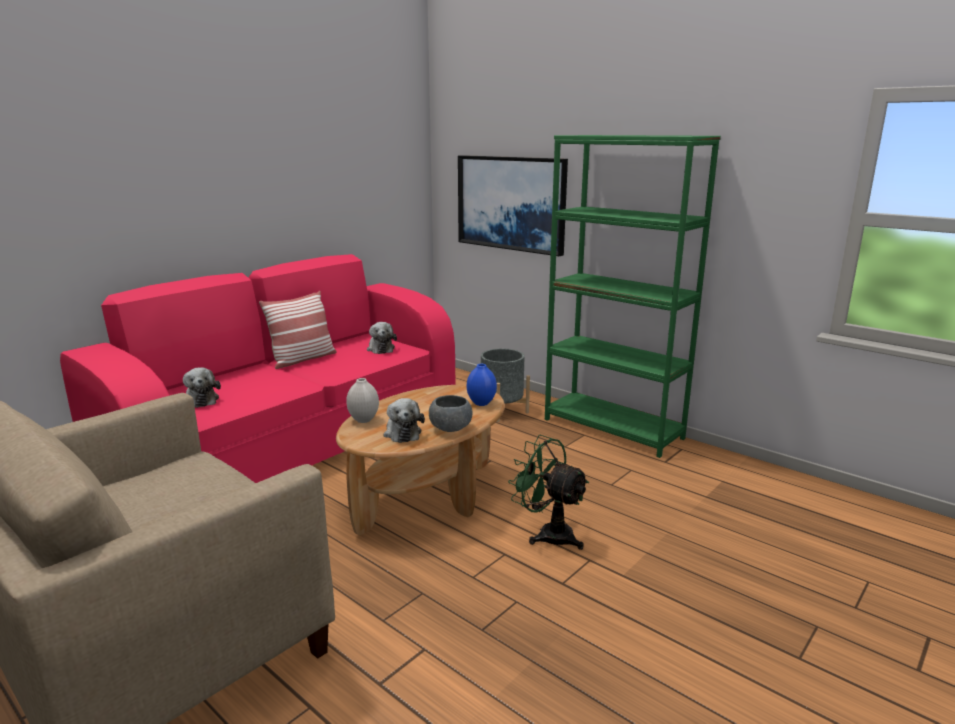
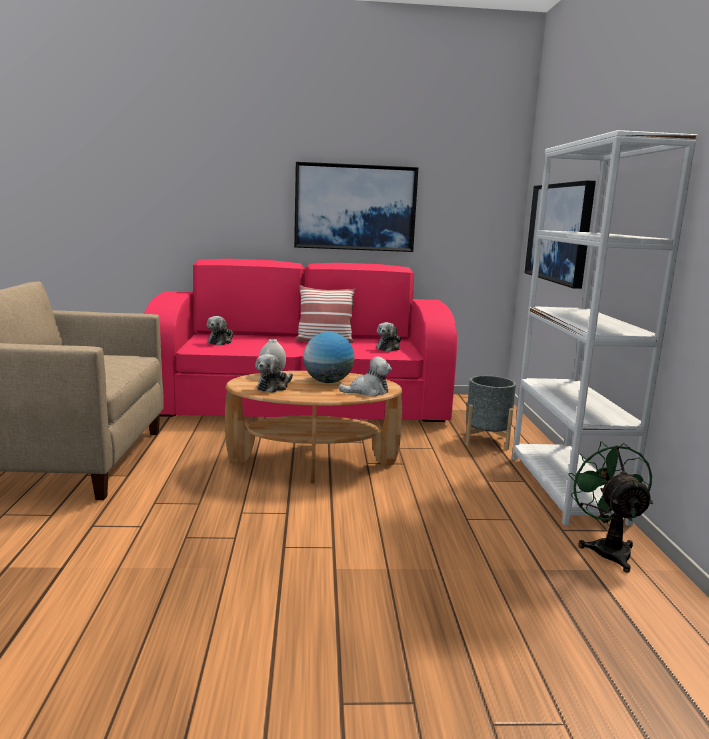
camera: 45 degrees right, 5 degrees down
grey bowl [429,395,473,432] -> none
blue vase [467,364,497,406] -> plush toy [338,357,392,396]
green fan [508,435,589,550] -> green fan moved to [568,442,653,573]
green bookcase [545,135,721,458] -> white bookcase [512,130,698,526]
none -> picture [294,162,418,252]
none -> globe [303,332,354,383]

